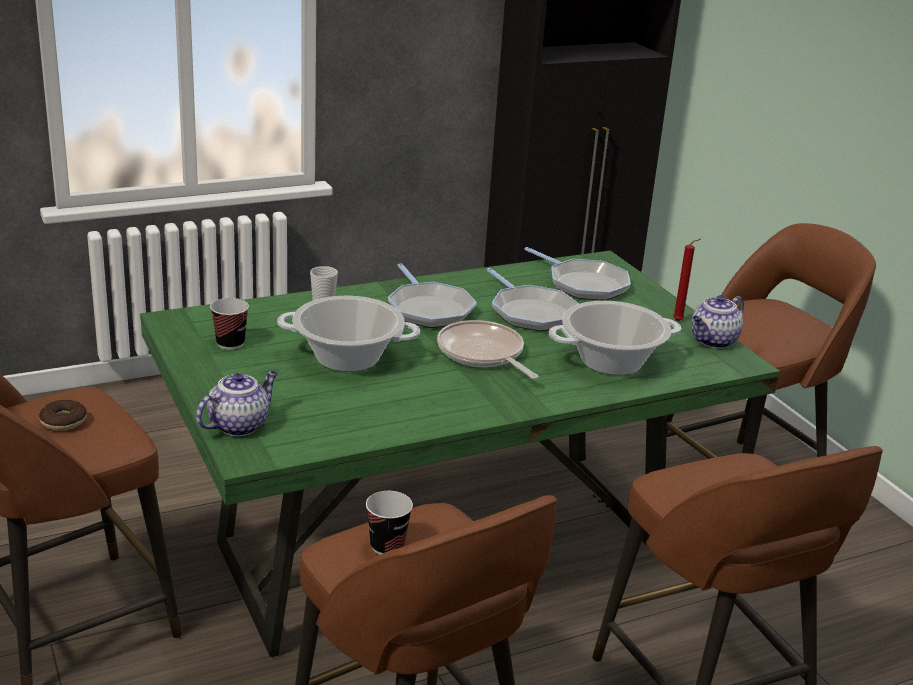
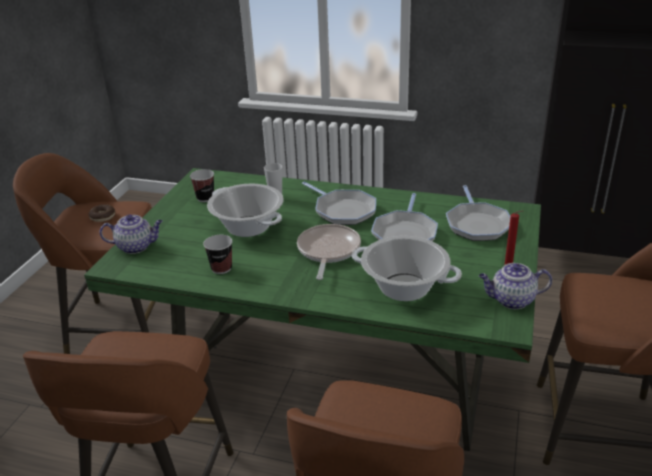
camera: 45 degrees right, 5 degrees up
cup [366,491,413,555] -> cup moved to [203,235,232,274]
frying pan [388,263,477,328] -> frying pan turned 60 degrees counterclockwise [302,181,376,225]

